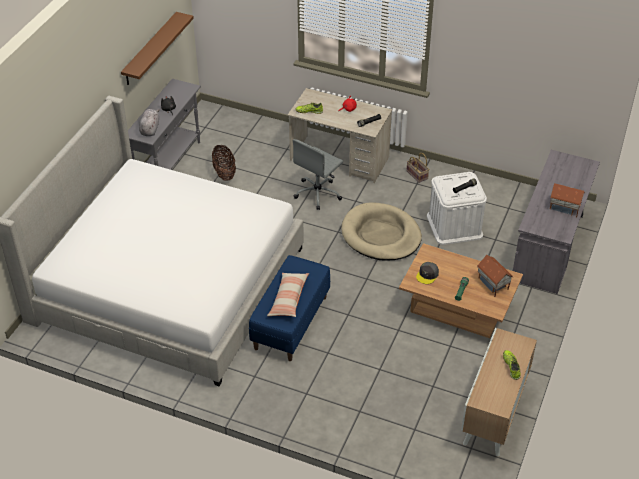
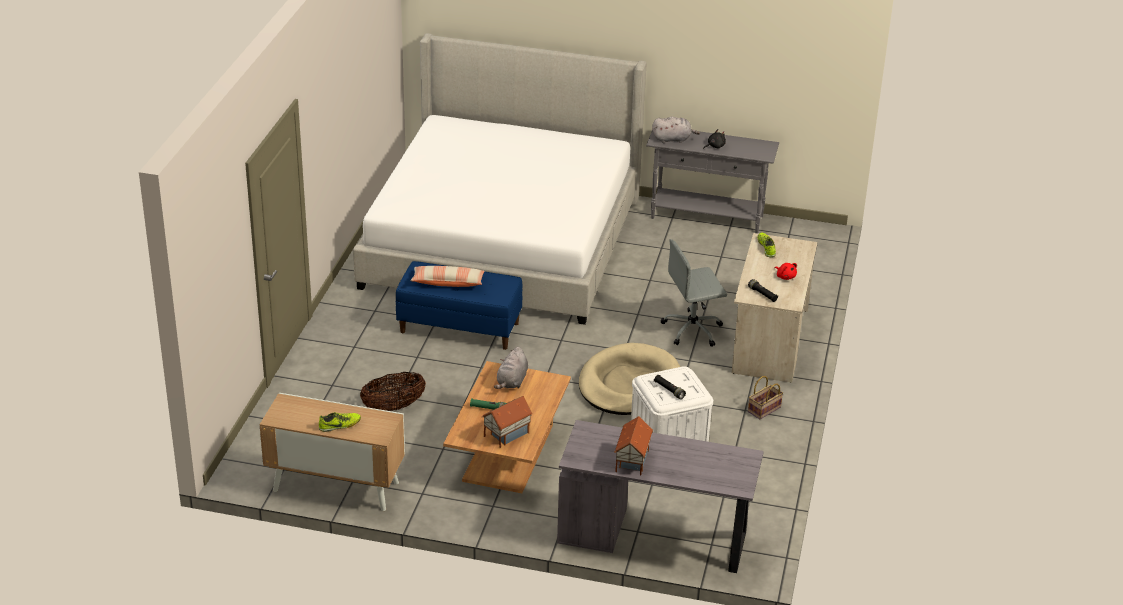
camera: 80 degrees right, 10 degrees down
brown shelf [121,12,194,85] -> none
basket [212,145,236,181] -> basket moved to [360,372,426,411]
grey office chair [293,139,343,210] -> grey office chair turned 45 degrees counterclockwise [661,239,727,347]
grey cap [416,262,439,284] -> grey plush toy [494,347,528,389]

